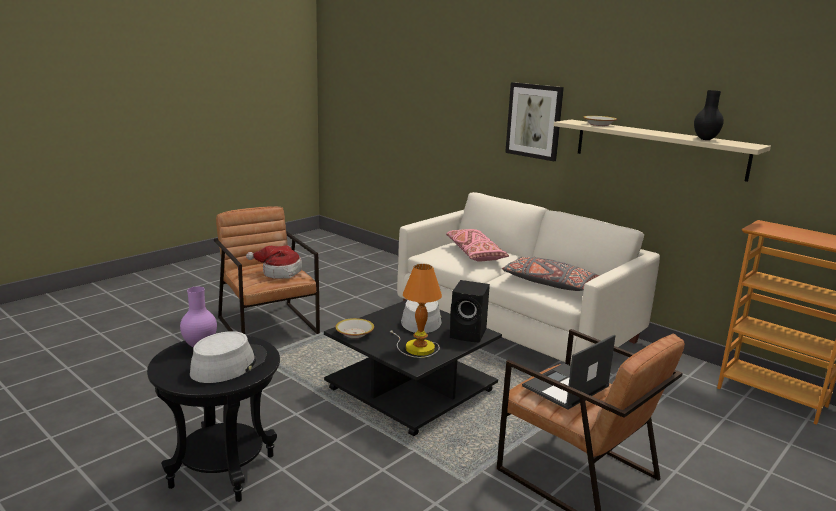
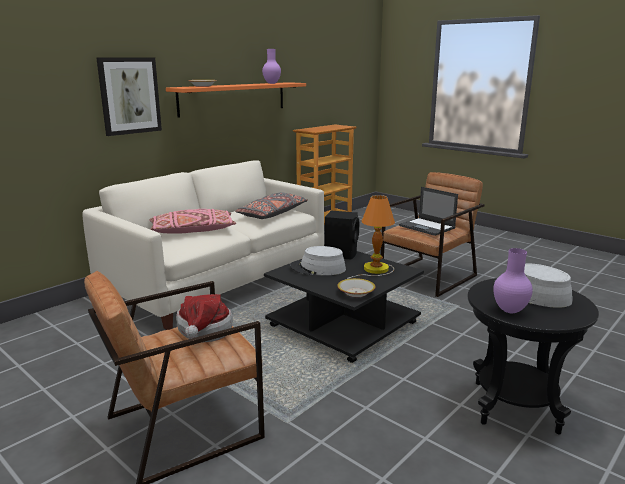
camera: 90 degrees left, 0 degrees up
beige shelf [554,120,771,182] -> orange shelf [166,82,306,118]
black vase [694,90,724,140] -> purple vase [262,49,281,84]

